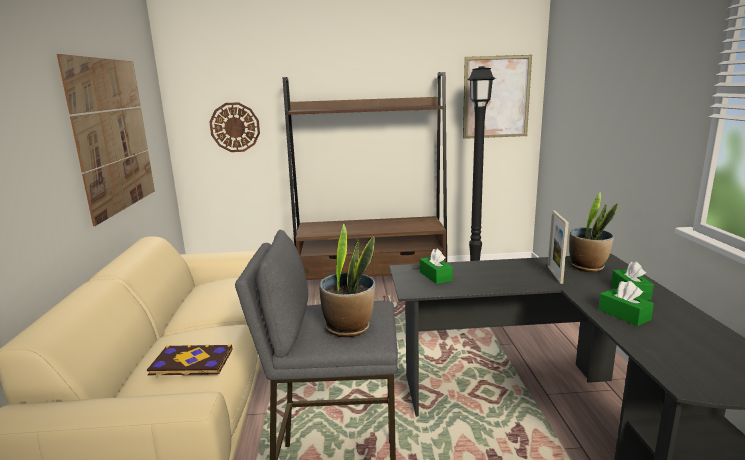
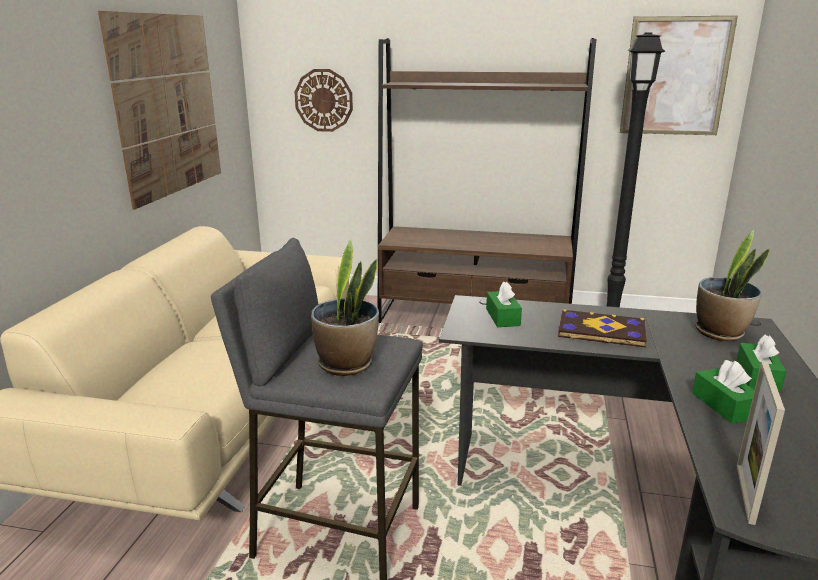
camera: 15 degrees right, 5 degrees up
book [147,344,232,376] -> book moved to [558,309,647,348]
picture frame [548,210,569,284] -> picture frame moved to [737,361,785,525]

